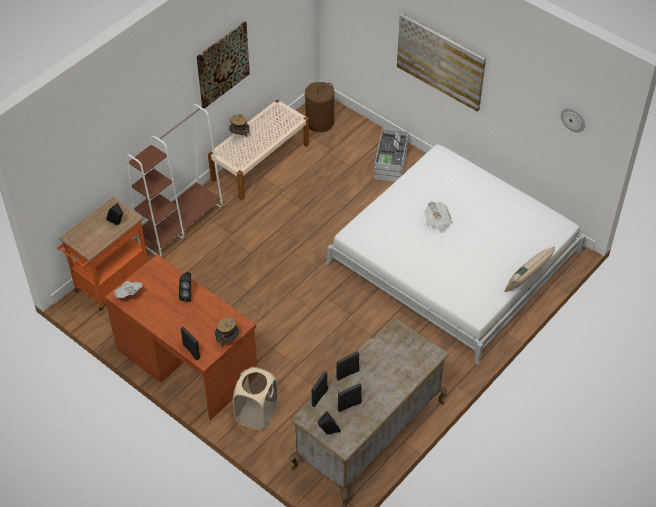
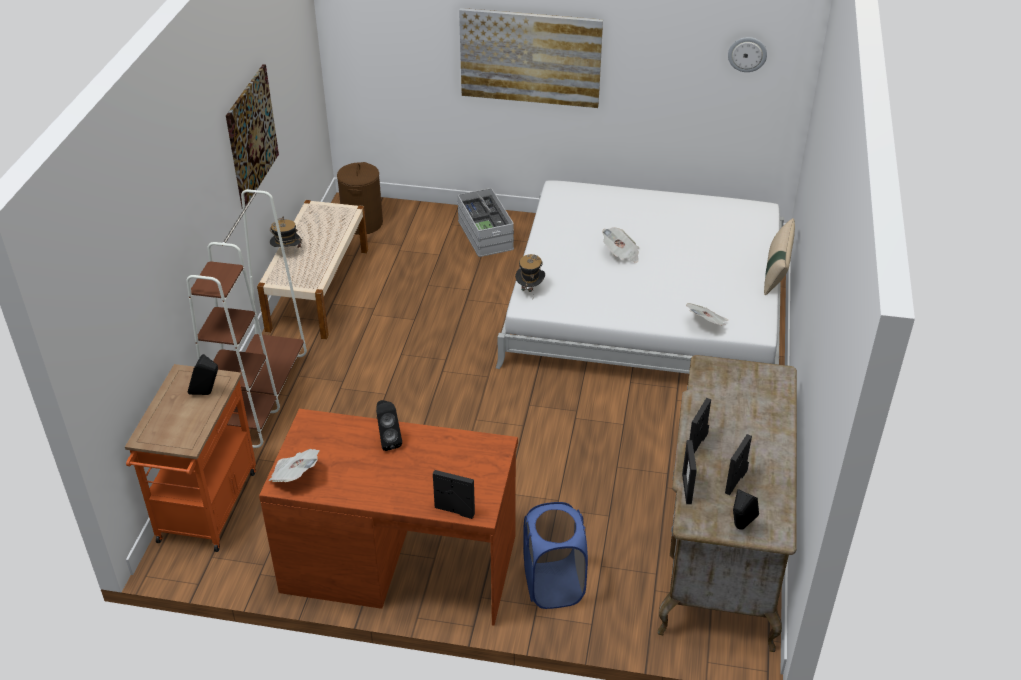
camera: 30 degrees left, 10 degrees down
hat [215,317,239,345] -> hat moved to [515,254,545,293]
beige laundry basket [233,367,278,430] -> blue laundry basket [523,502,588,609]
none -> newspaper [686,303,728,326]

